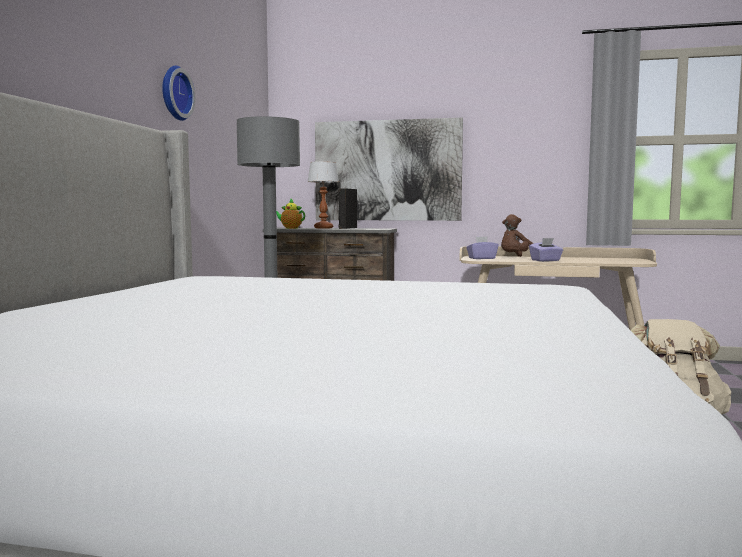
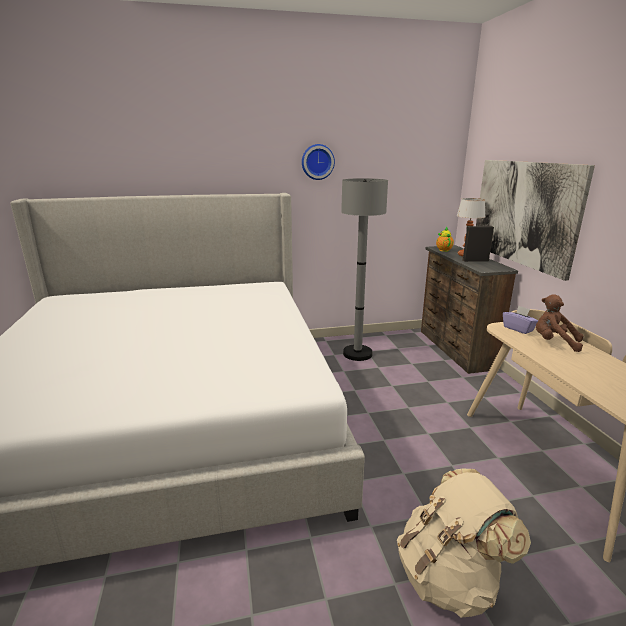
camera: 65 degrees right, 15 degrees up
purple tissue box [529,238,563,261] -> none

